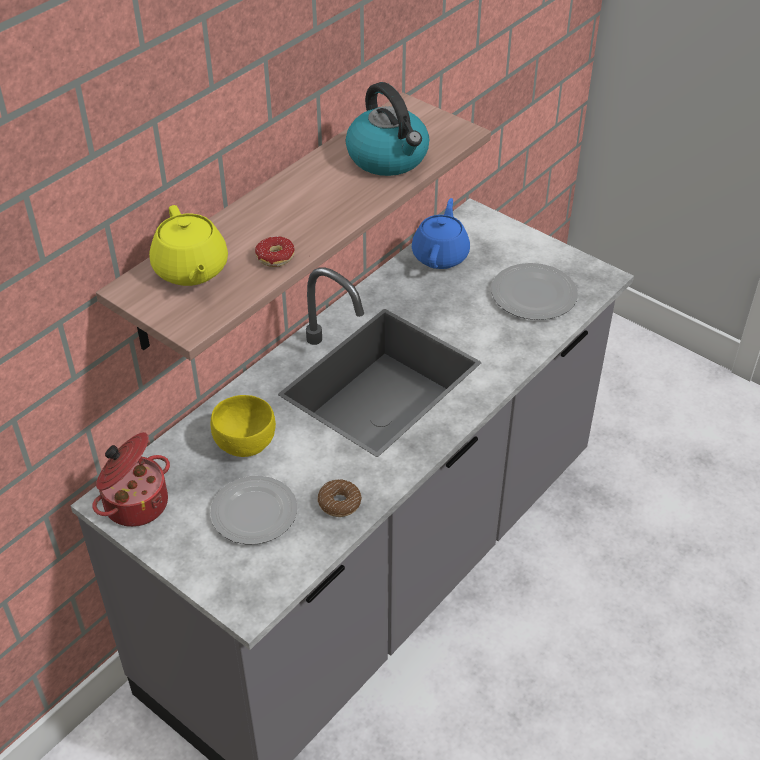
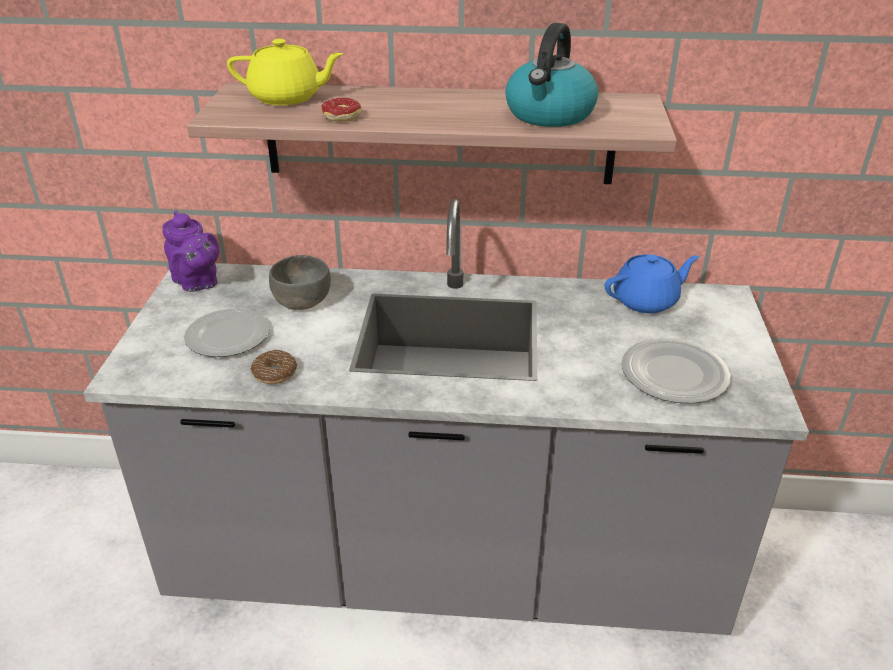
camera: 55 degrees right, 10 degrees down
cooking pot [93,432,170,527] -> purple teapot [162,211,220,292]
yellow teapot [149,205,228,286] -> yellow teapot turned 120 degrees counterclockwise [227,39,343,106]
yellow bowl [210,395,276,457] -> grey bowl [269,255,331,310]

